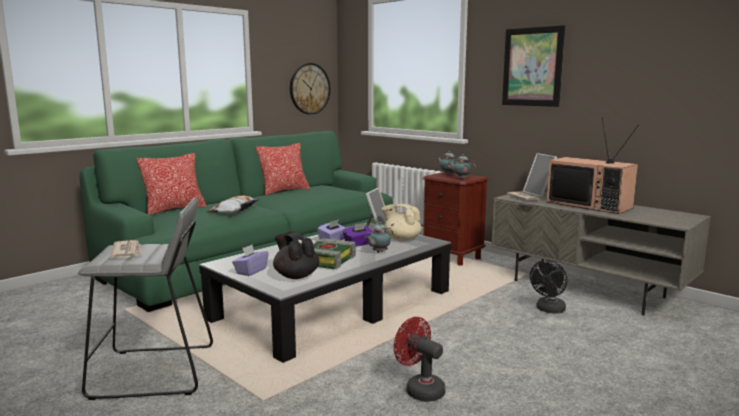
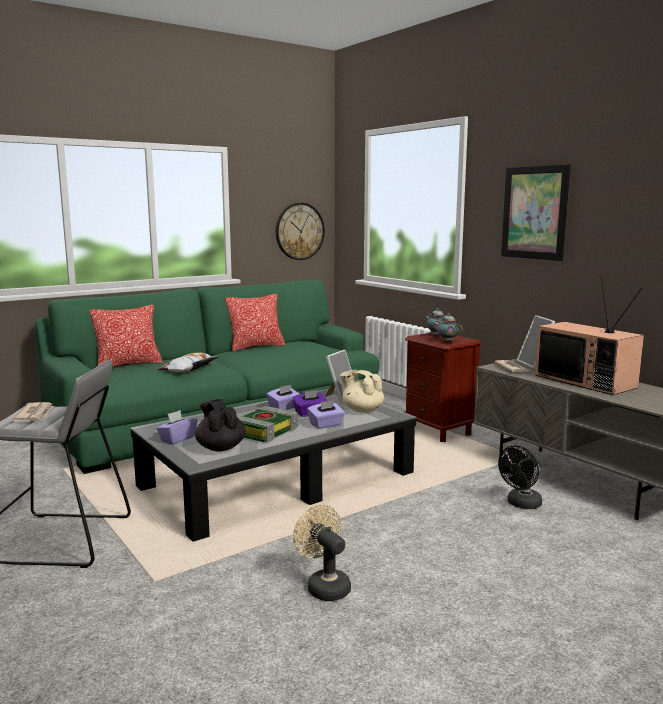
camera: 10 degrees right, 0 degrees up
teapot [365,222,394,253] -> purple tissue box [307,400,345,429]
red fan [394,317,446,402] -> beige fan [293,505,351,601]

